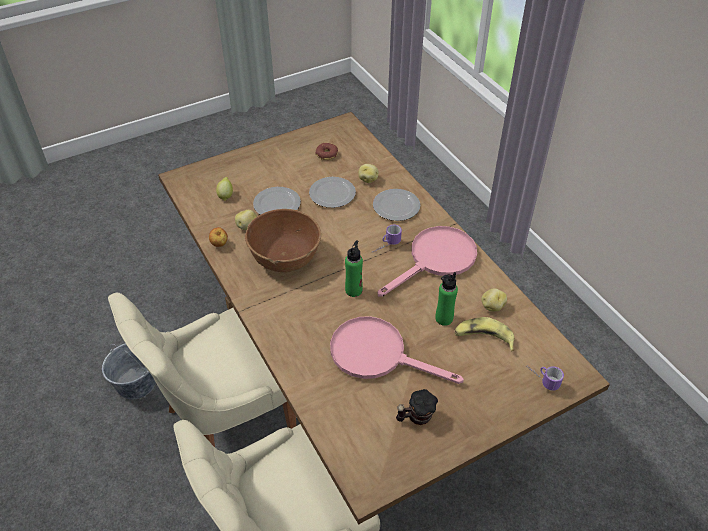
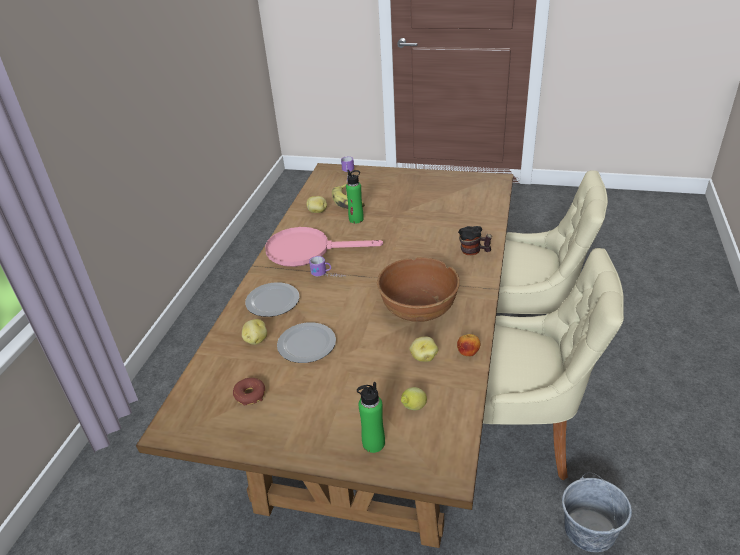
camera: 135 degrees left, 10 degrees down
plate [253,187,301,215] -> none
pink frying pan [330,316,464,384] -> none
green bottle [345,240,363,297] -> green bottle moved to [357,382,385,453]
mug [396,389,438,425] -> mug moved to [458,226,492,255]

